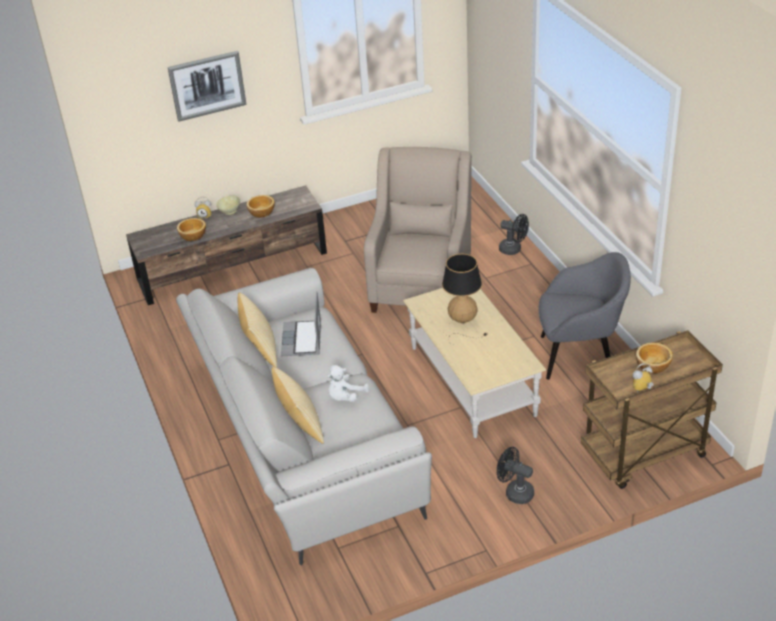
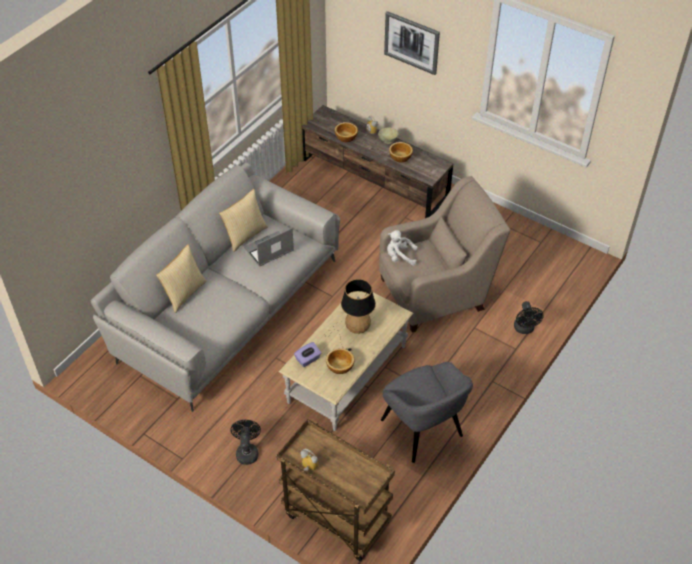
camera: 55 degrees right, 10 degrees up
white plush toy [327,365,369,402] -> white plush toy moved to [387,230,418,266]
bowl [636,343,673,374] -> bowl moved to [326,348,354,374]
none -> purple tissue box [294,342,321,367]

